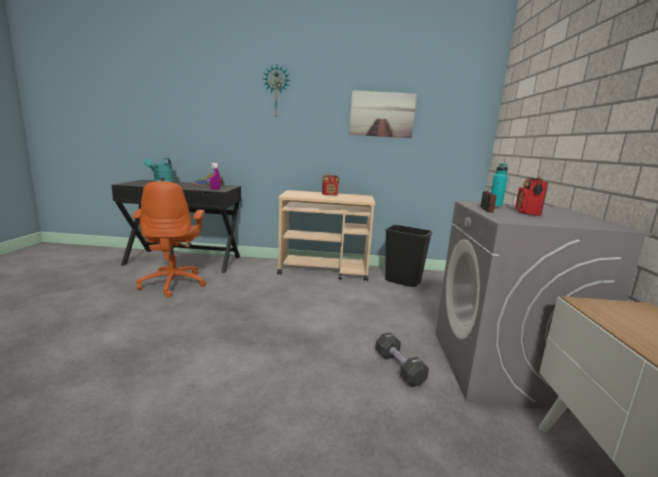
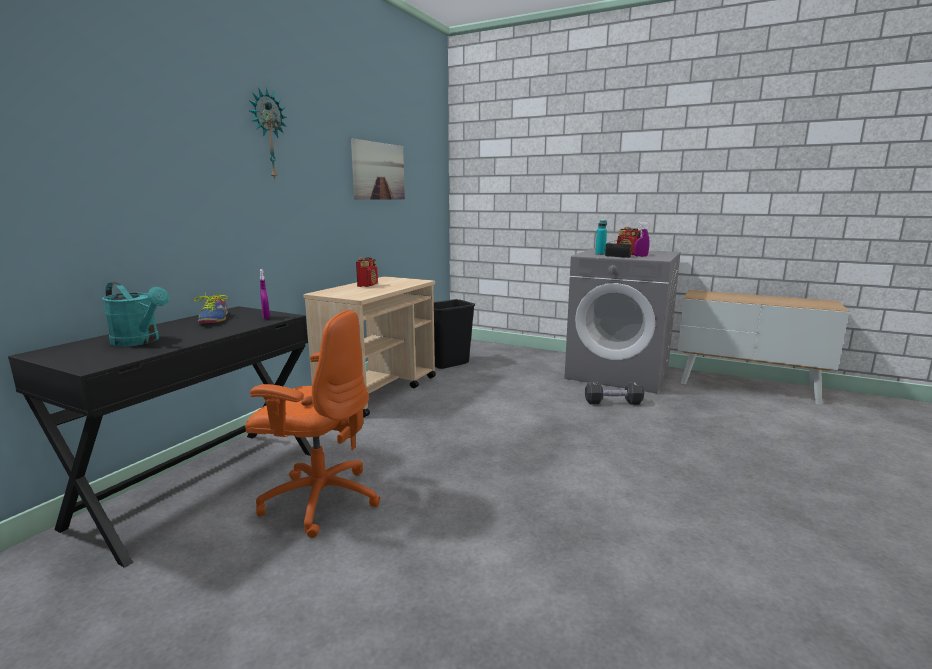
camera: 65 degrees left, 0 degrees up
none -> purple spray bottle [634,222,650,257]

